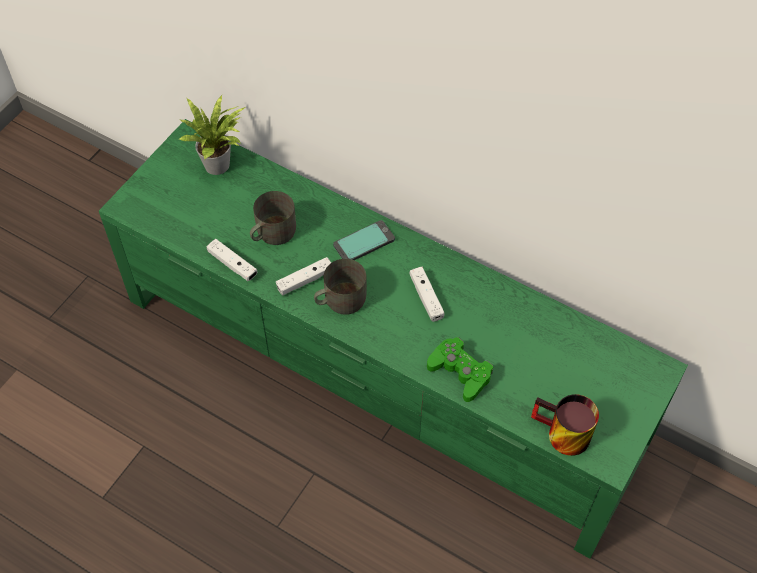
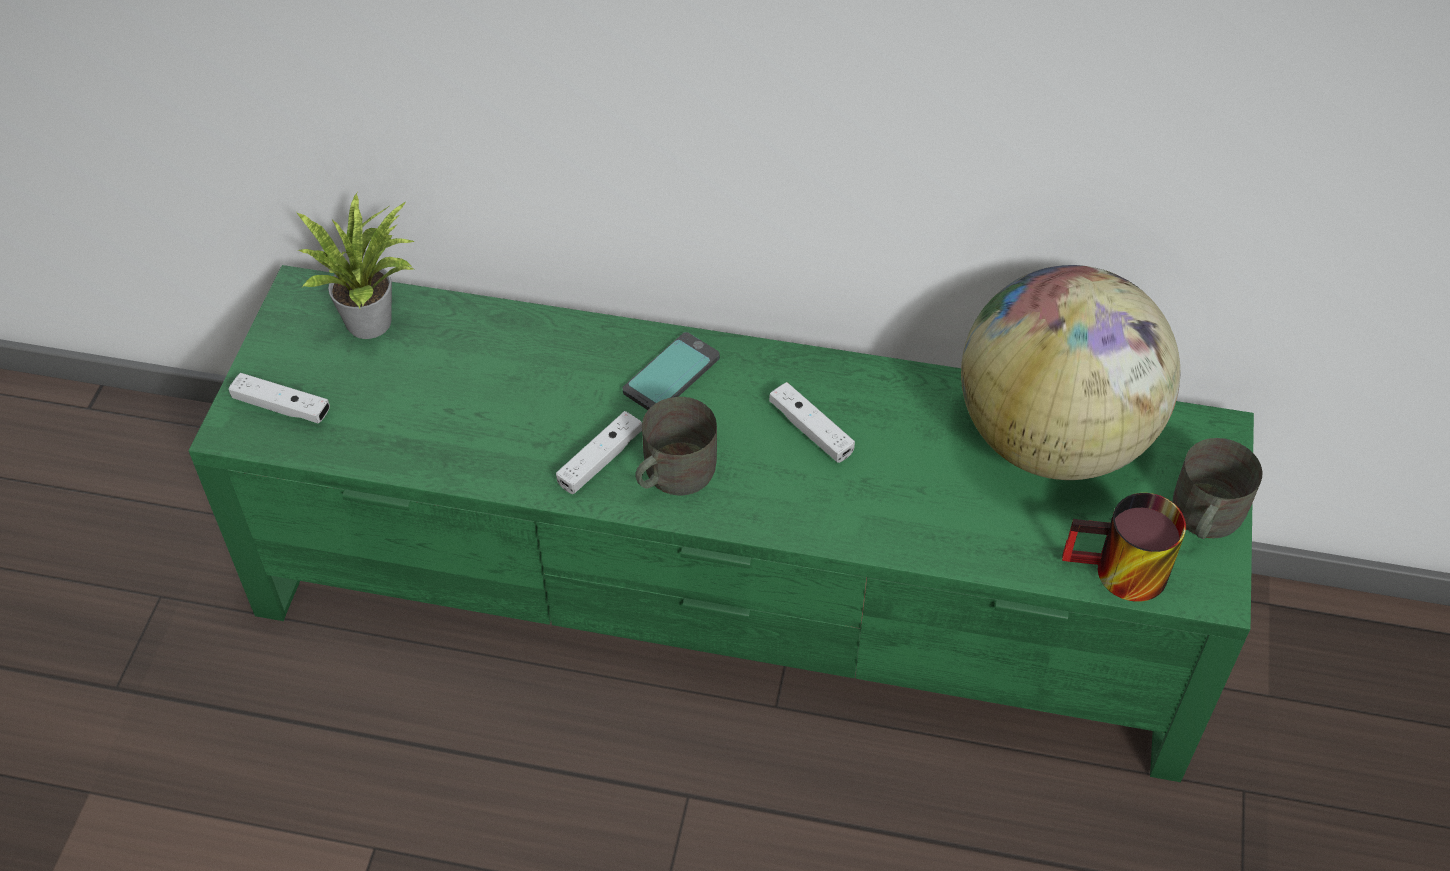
camera: 20 degrees left, 5 degrees down
white game controller [206,239,258,281] -> white game controller moved to [228,373,330,423]
grey mug [250,191,296,245] -> grey mug moved to [1173,438,1262,539]
green game controller [427,337,493,402] -> none
none -> globe [961,265,1180,480]

